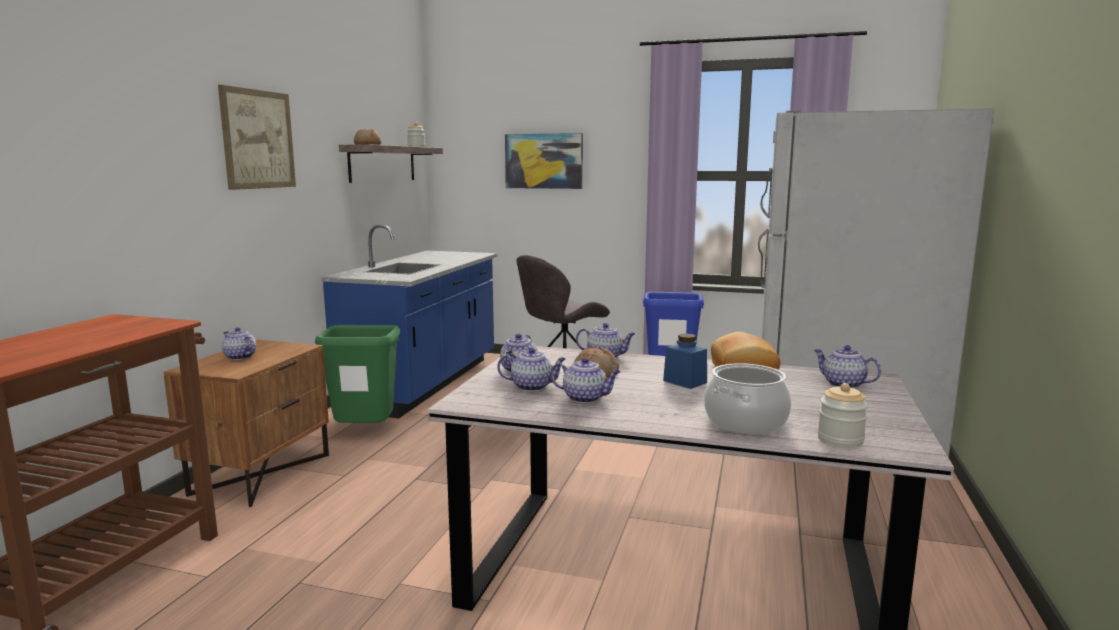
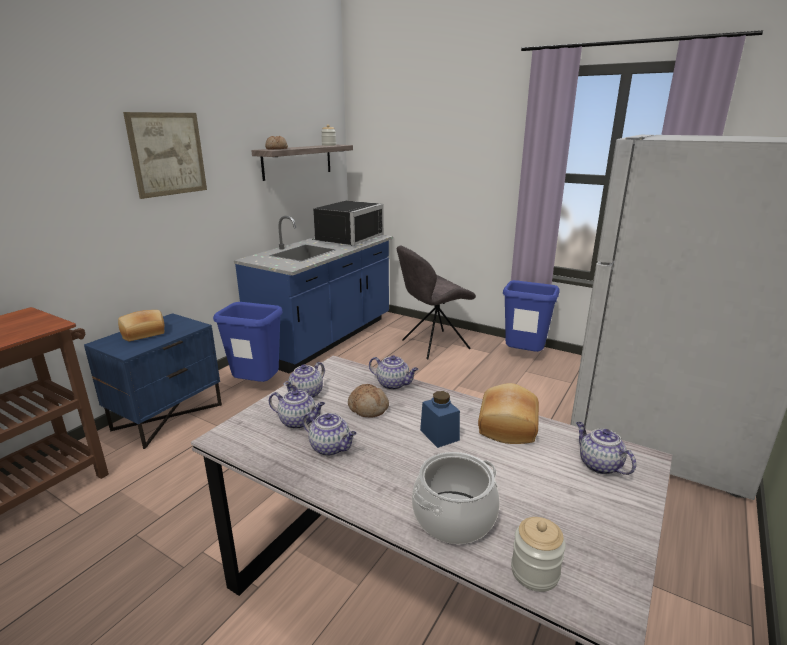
camera: 15 degrees right, 10 degrees up
brown nightstand [164,339,329,507] -> blue nightstand [84,313,222,449]
teapot [222,327,256,360] -> bread [118,310,165,341]
green trash can [315,325,400,423] -> blue trash can [213,302,283,382]
picture [505,133,583,189] -> none
none -> black microwave [312,201,384,245]

